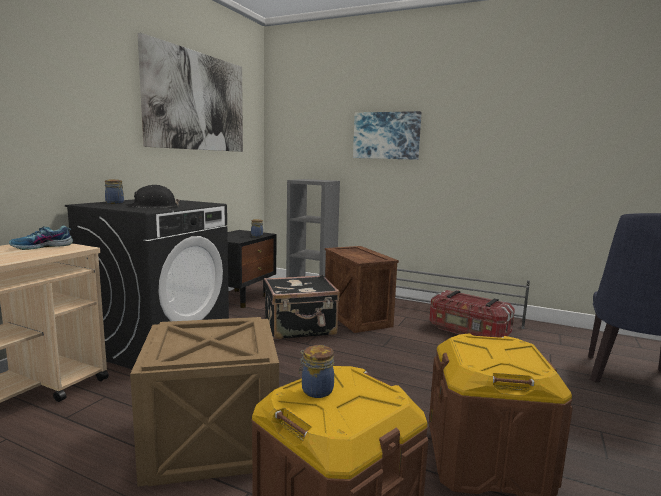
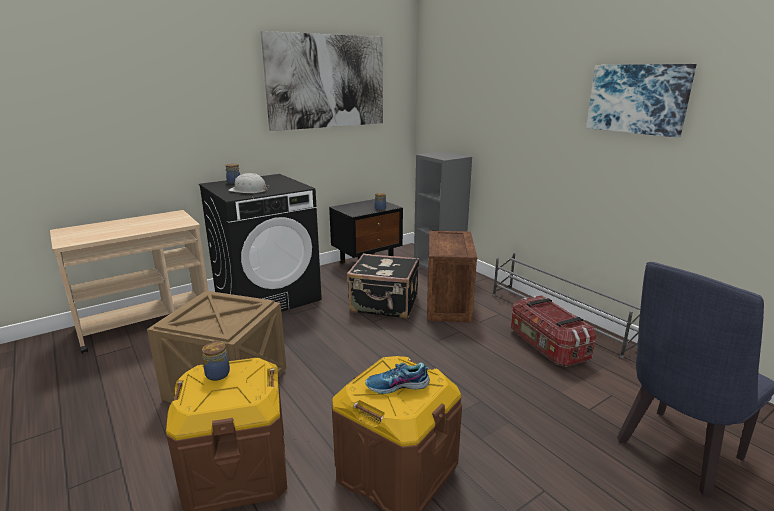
camera: 30 degrees right, 10 degrees up
shoe [9,225,73,250] -> shoe moved to [365,363,430,394]
black hard hat [126,185,180,208] -> white hard hat [228,173,269,193]
picture [353,111,422,160] -> picture moved to [586,64,697,138]

